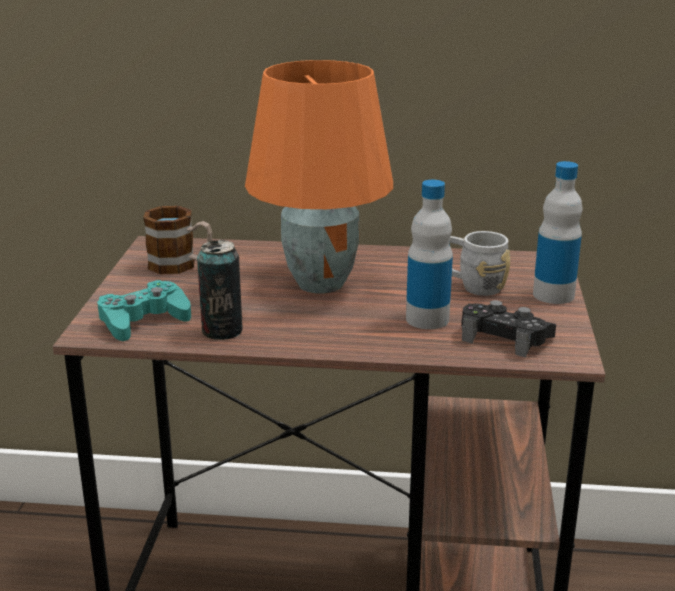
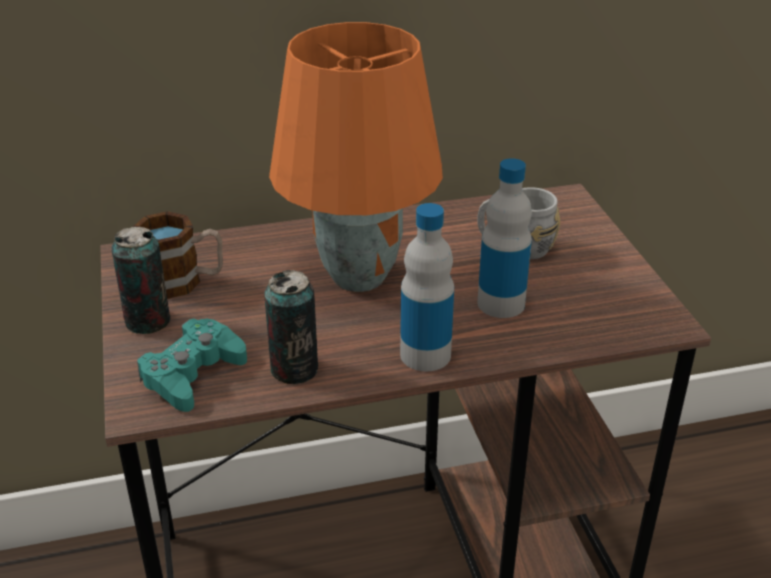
camera: 20 degrees left, 10 degrees up
black game controller [461,300,556,357] -> none
bottle [533,161,583,304] -> bottle moved to [400,203,454,371]
none -> can [111,227,170,334]

